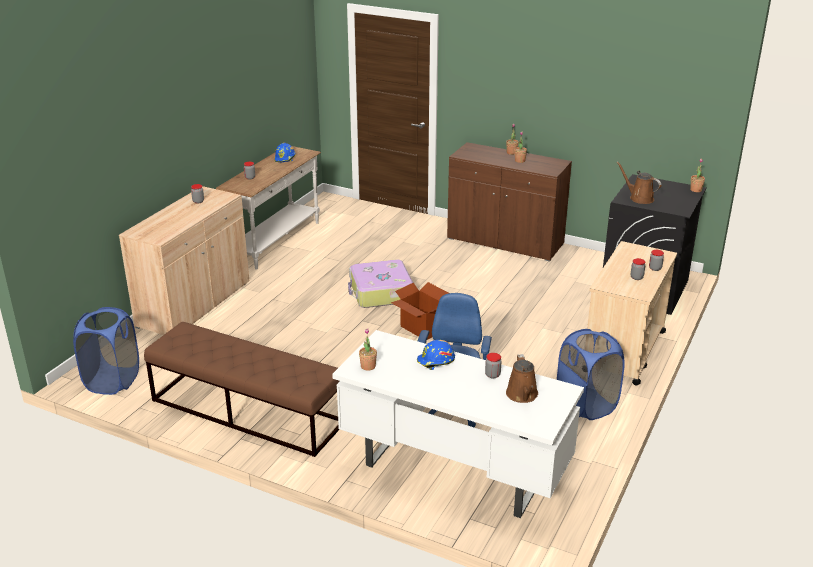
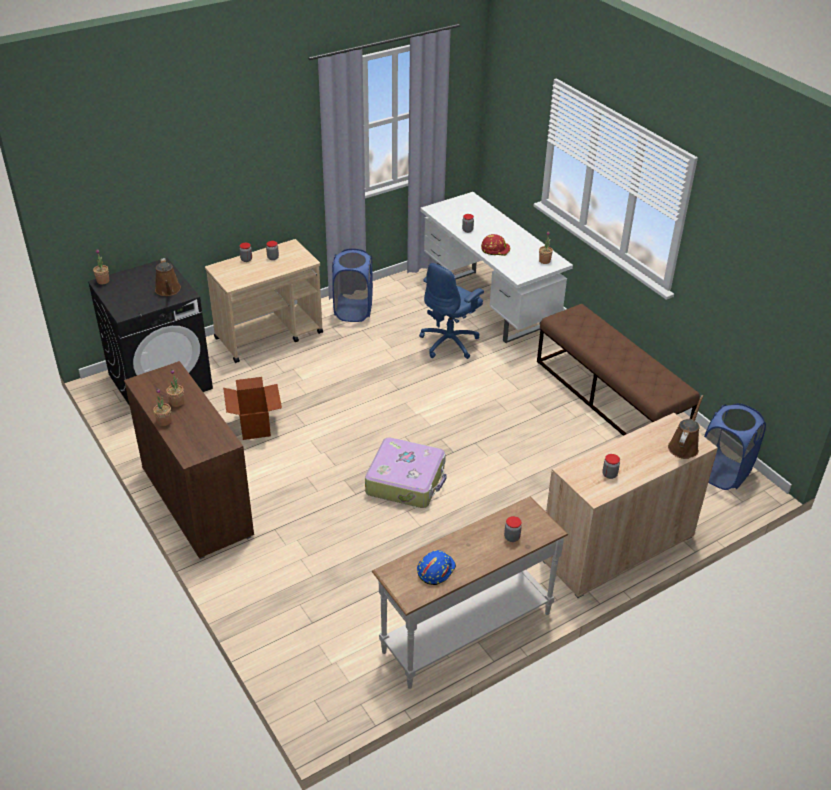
camera: 150 degrees left, 10 degrees up
cardboard box [391,282,449,340] -> cardboard box moved to [223,377,282,440]
blue hard hat [417,340,455,370] -> red hard hat [481,234,510,256]
brown watering can [506,354,538,403] -> brown watering can moved to [668,395,704,459]

